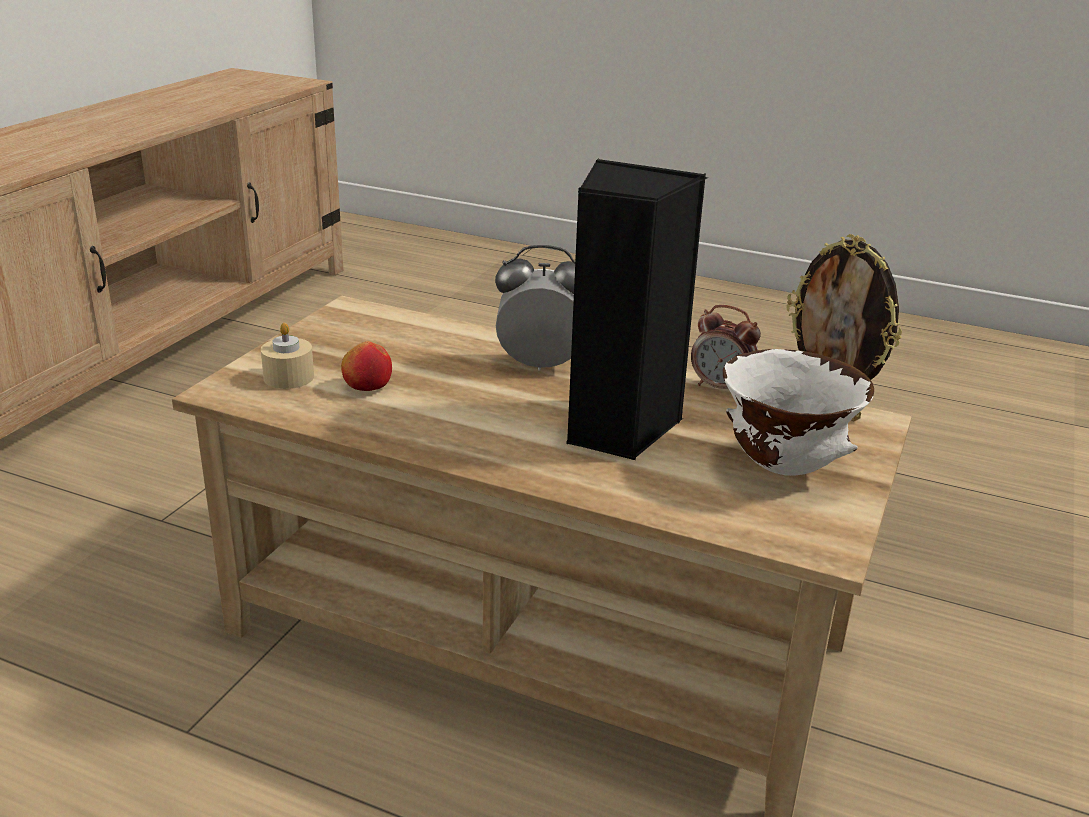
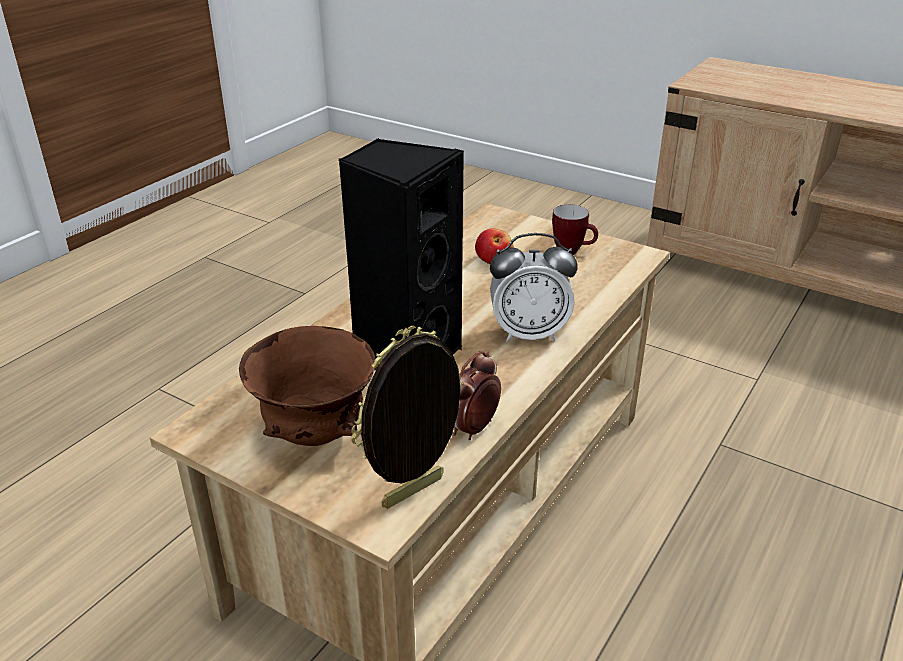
camera: 100 degrees right, 5 degrees up
beige candle [261,323,314,389] -> none
alarm clock [495,245,575,370] -> alarm clock turned 75 degrees clockwise [490,233,577,342]
white bowl [723,349,874,476] -> brown bowl [239,326,375,446]
none -> mug [552,204,598,255]

